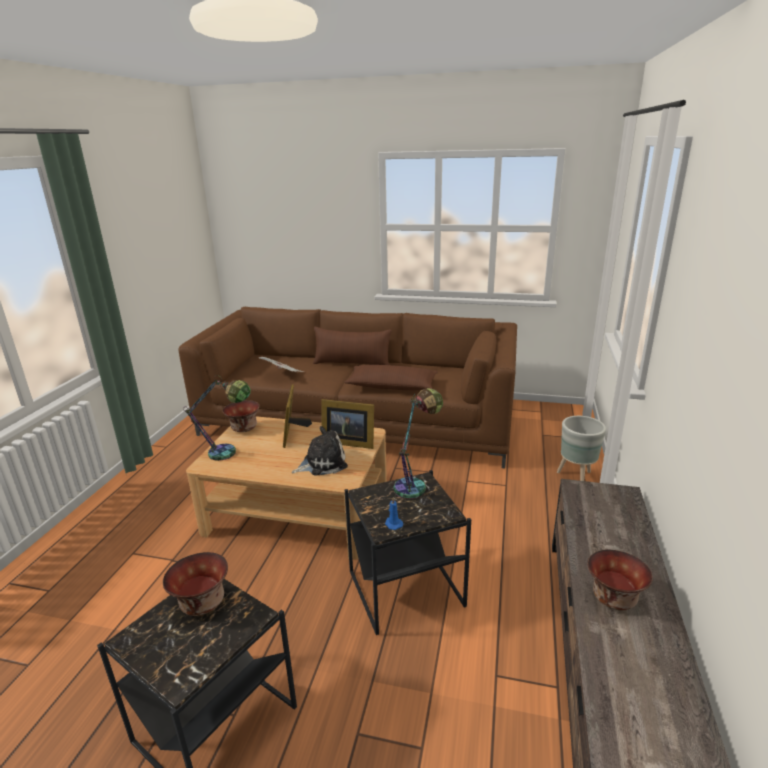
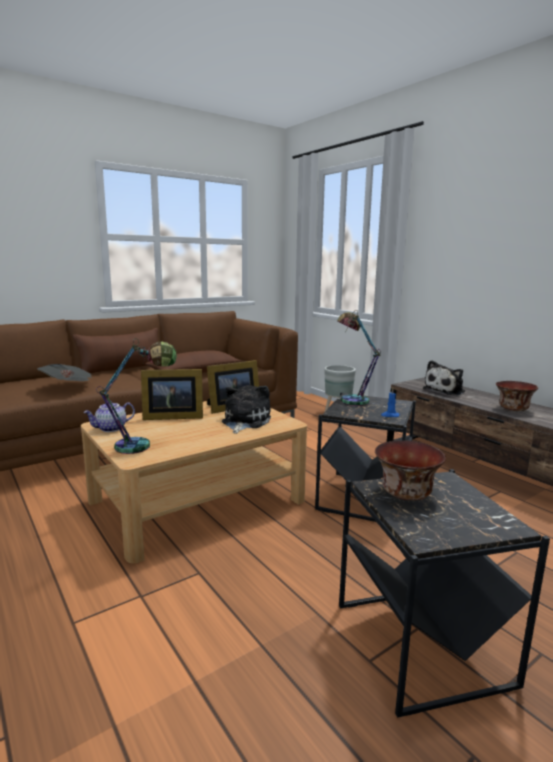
camera: 50 degrees left, 10 degrees down
bowl [222,400,259,432] -> teapot [83,400,135,432]
picture frame [283,384,312,448] -> picture frame turned 45 degrees counterclockwise [141,369,203,420]
none -> plush toy [423,360,465,395]

